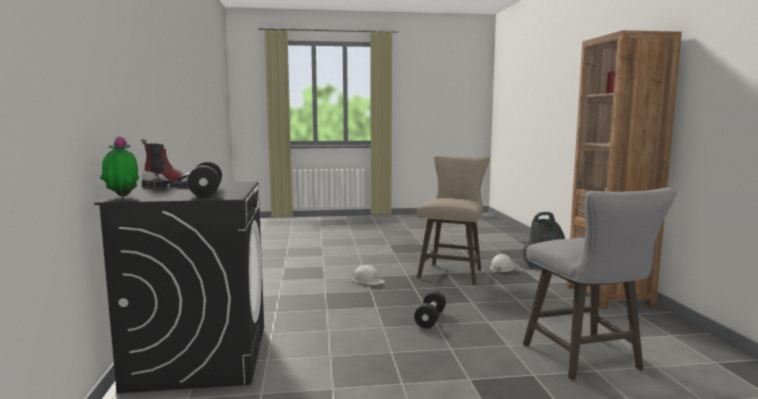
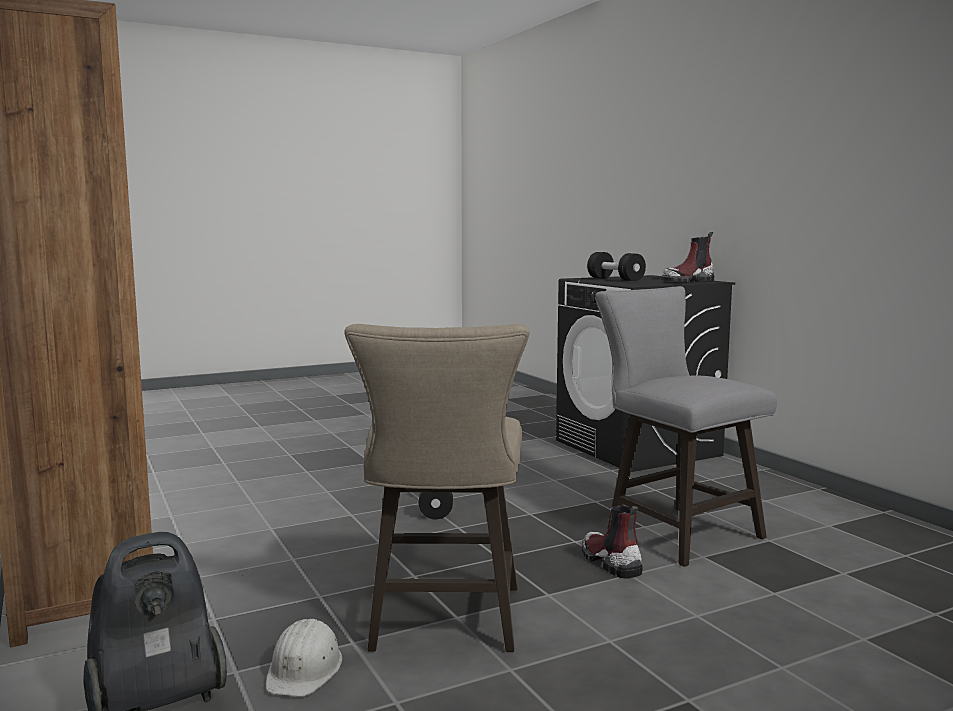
camera: 160 degrees right, 0 degrees up
potted plant [100,136,139,197] -> none
white hard hat [353,265,385,285] -> boot [582,505,643,579]
grey stool [523,188,677,380] -> grey stool moved to [595,286,777,567]

